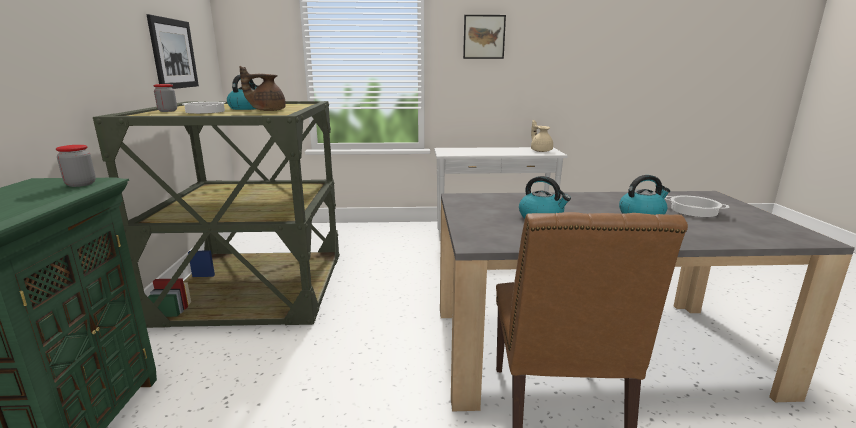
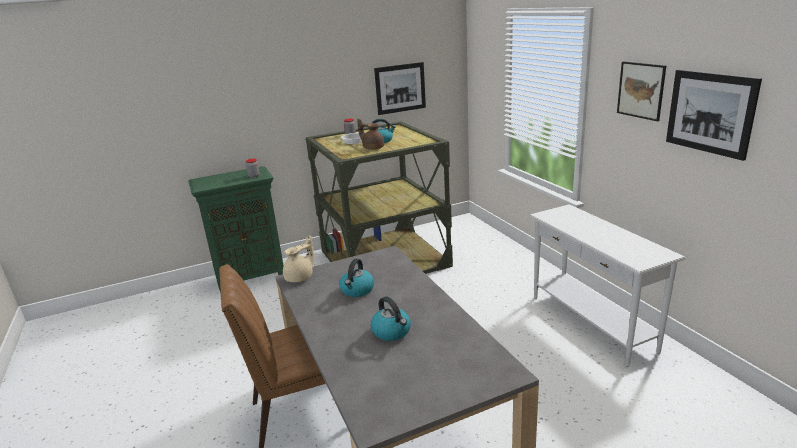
camera: 70 degrees right, 5 degrees up
beige teapot [531,120,553,152] -> beige teapot moved to [283,235,314,282]
cooking pot [665,196,729,217] -> none
none -> picture [666,70,762,161]

